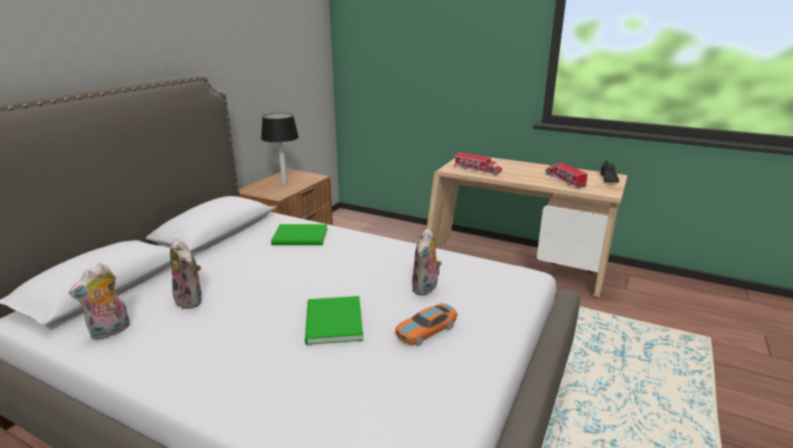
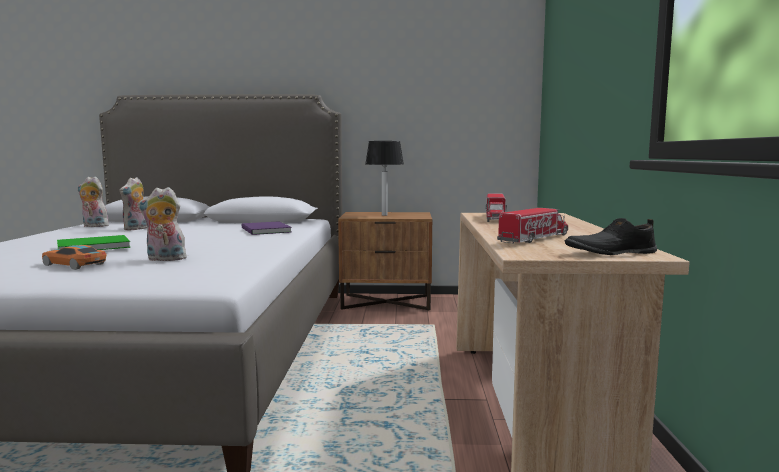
camera: 65 degrees right, 15 degrees down
green book [271,224,328,245] -> purple book [242,221,292,235]

